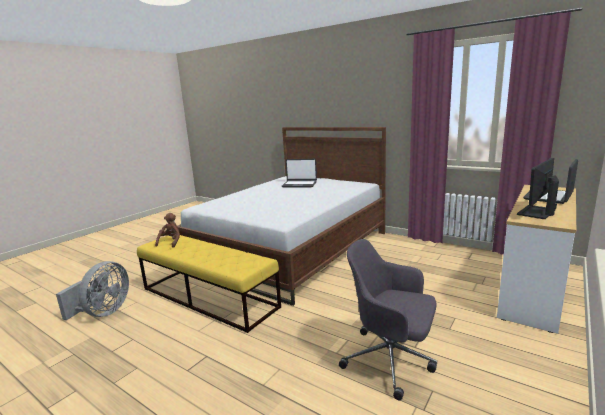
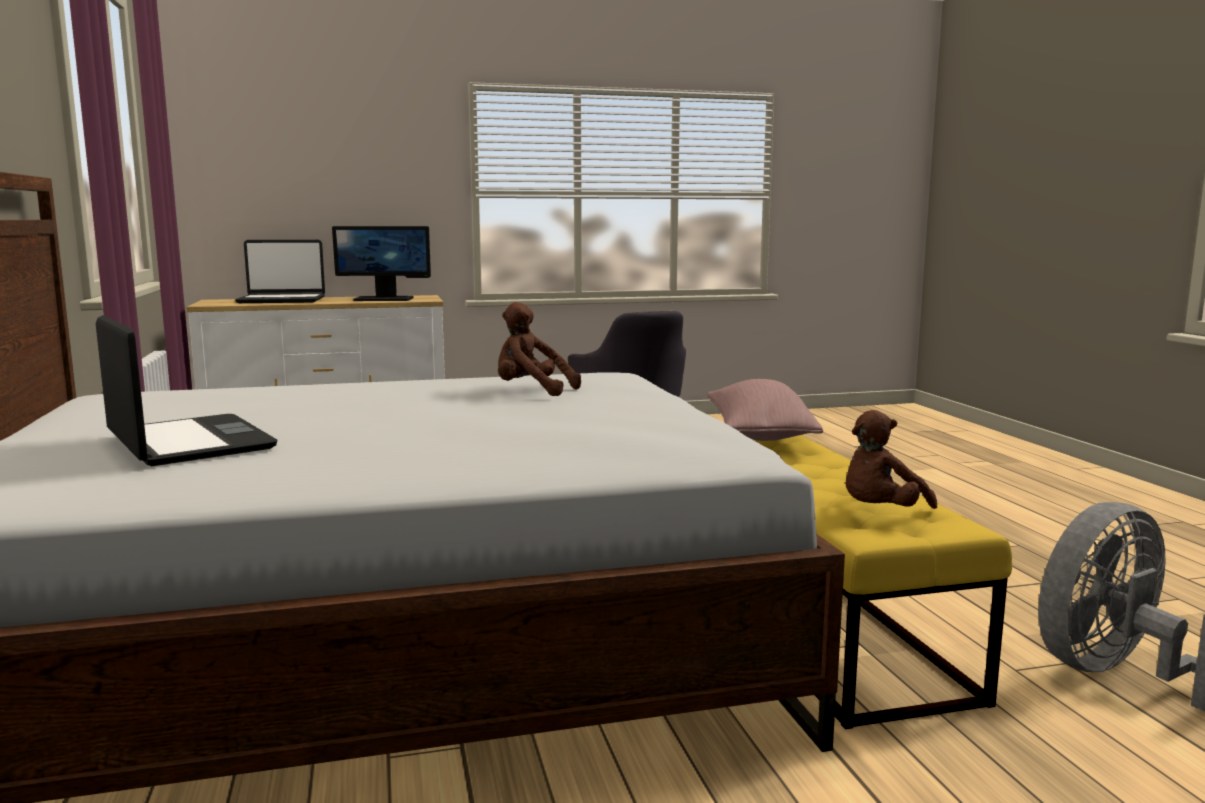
camera: 140 degrees left, 5 degrees down
none -> brown plush toy [498,302,581,396]
none -> pink pillow [707,379,823,441]

